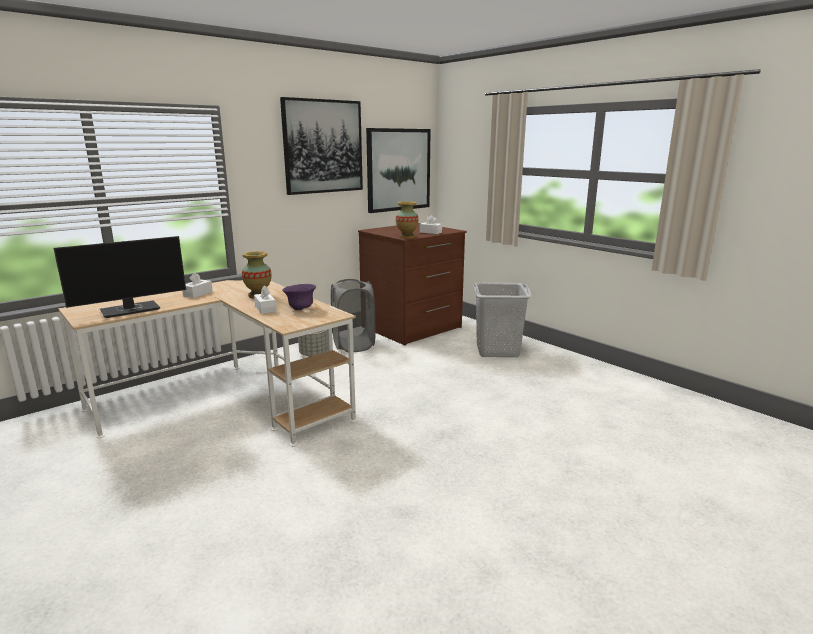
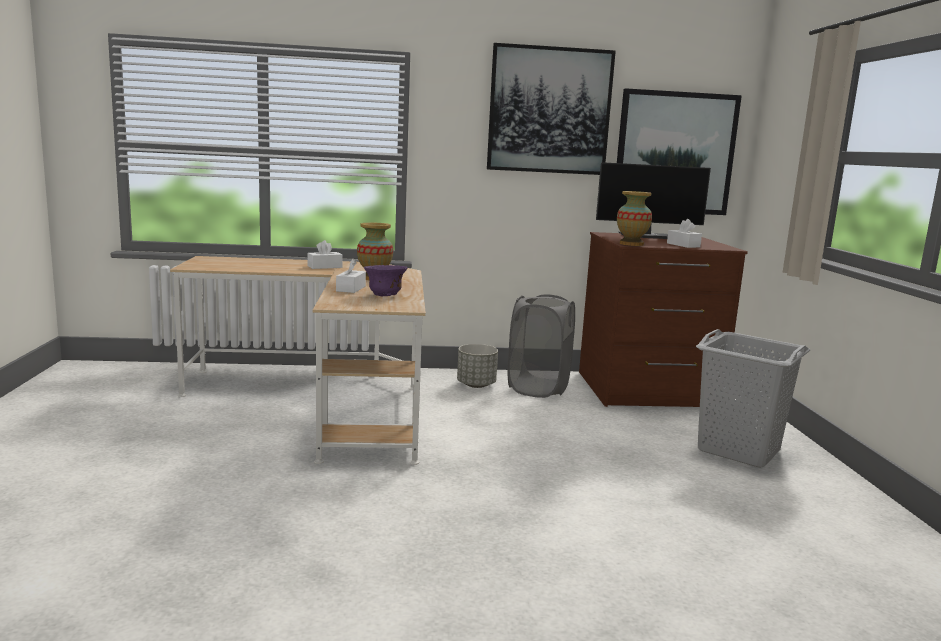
camera: 35 degrees right, 5 degrees down
monitor [54,236,186,318] -> monitor moved to [596,162,711,239]

